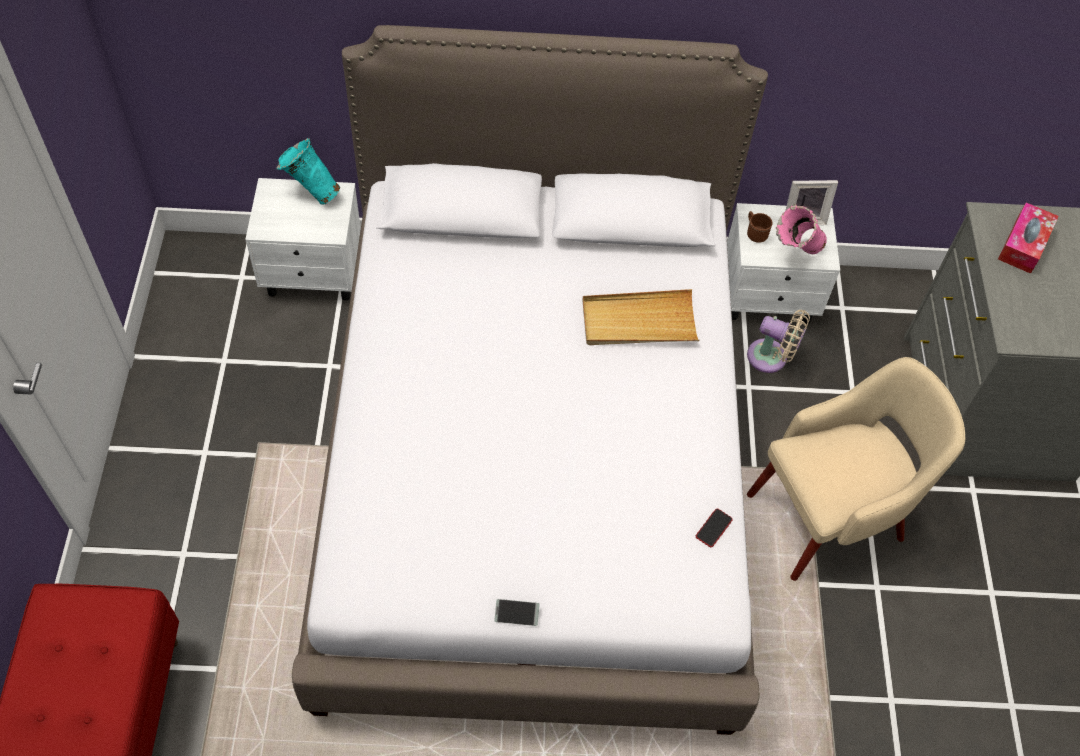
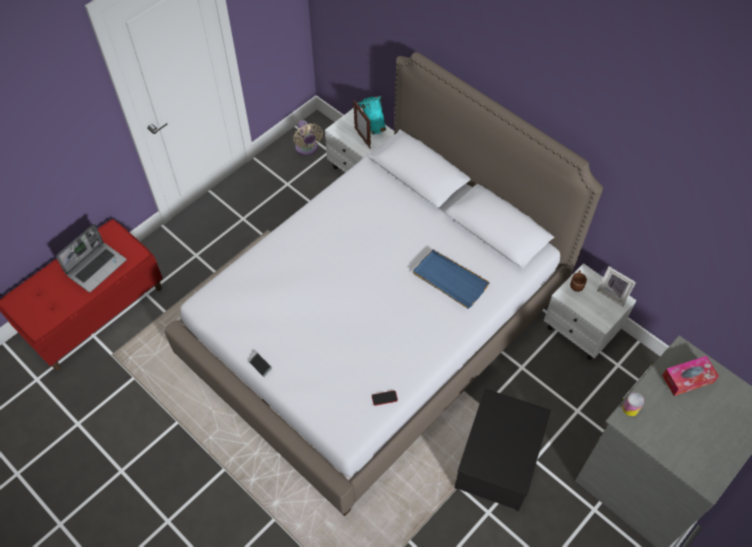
camera: 45 degrees right, 0 degrees up
beige tray [582,289,700,345] -> blue tray [413,249,490,309]
beige fan [747,310,810,373] -> beige fan moved to [293,120,323,156]
beige armchair [747,357,965,581] -> storage box [454,388,551,511]
pink vase [776,204,827,254] -> none
none -> laptop [56,223,127,292]
none -> picture frame [353,100,371,148]
none -> can [623,393,644,416]

